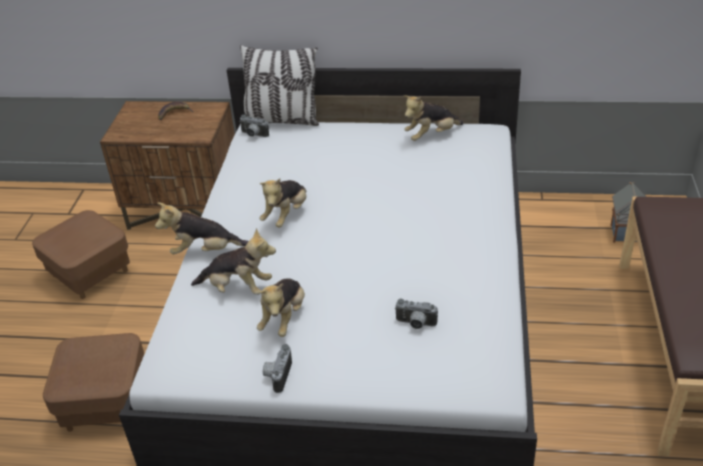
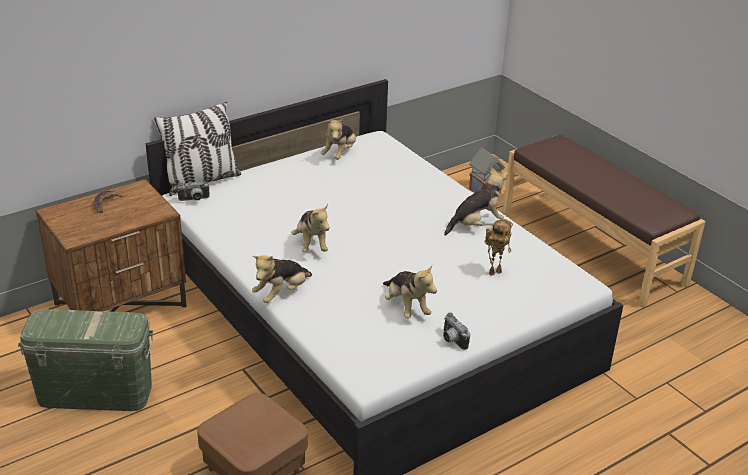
camera: 45 degrees left, 5 degrees down
brown ottoman [32,210,130,299] -> green storage box [18,309,153,411]
plush toy [191,228,276,295] -> plush toy moved to [444,167,508,236]
camera [395,299,438,329] -> toy robot [485,219,513,276]

